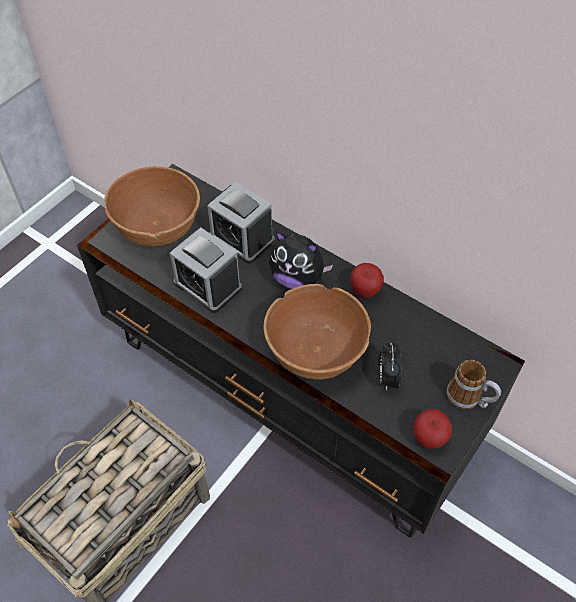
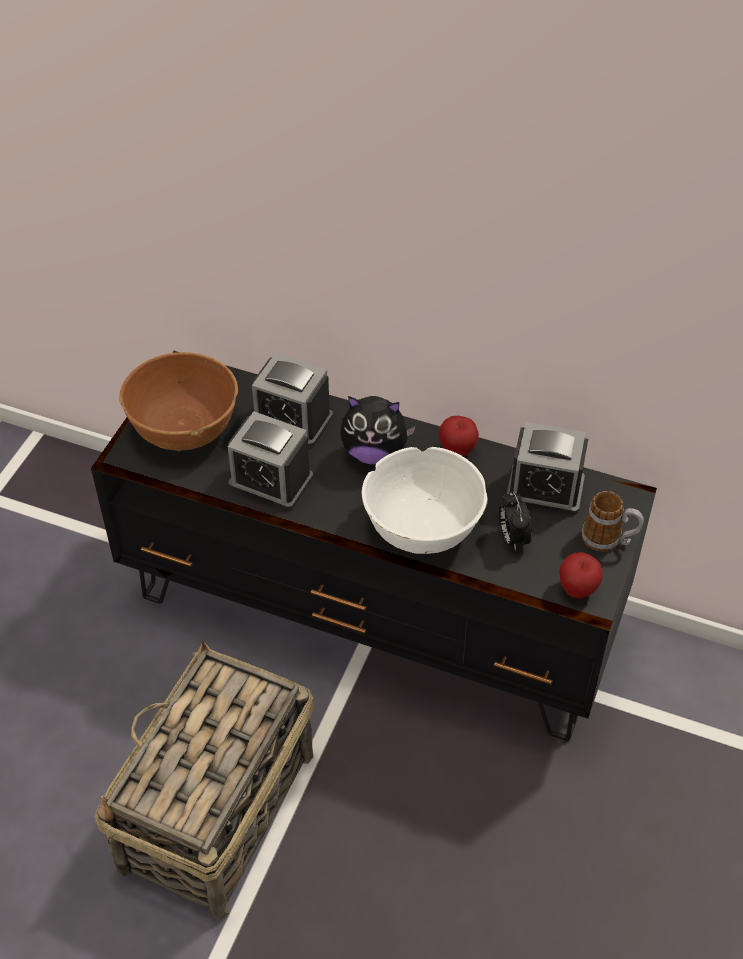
camera: 15 degrees left, 5 degrees down
brown bowl [264,284,371,380] -> white bowl [362,447,488,554]
none -> alarm clock [506,422,588,515]

